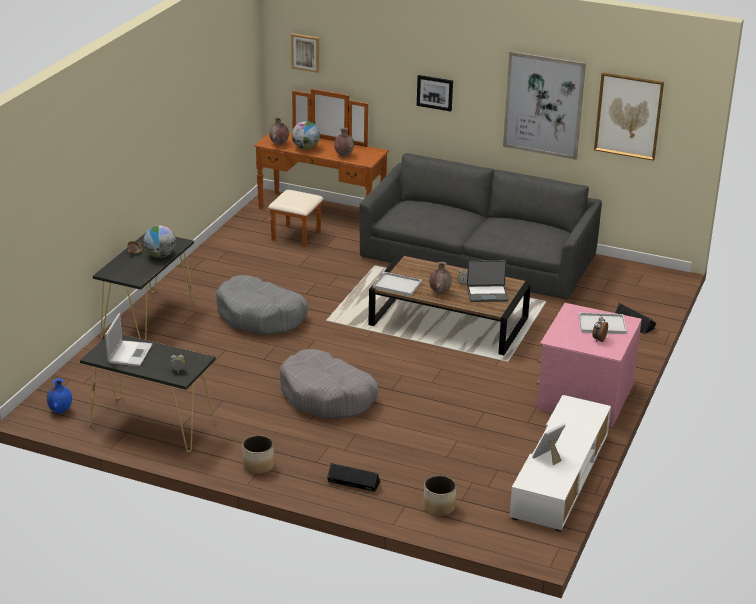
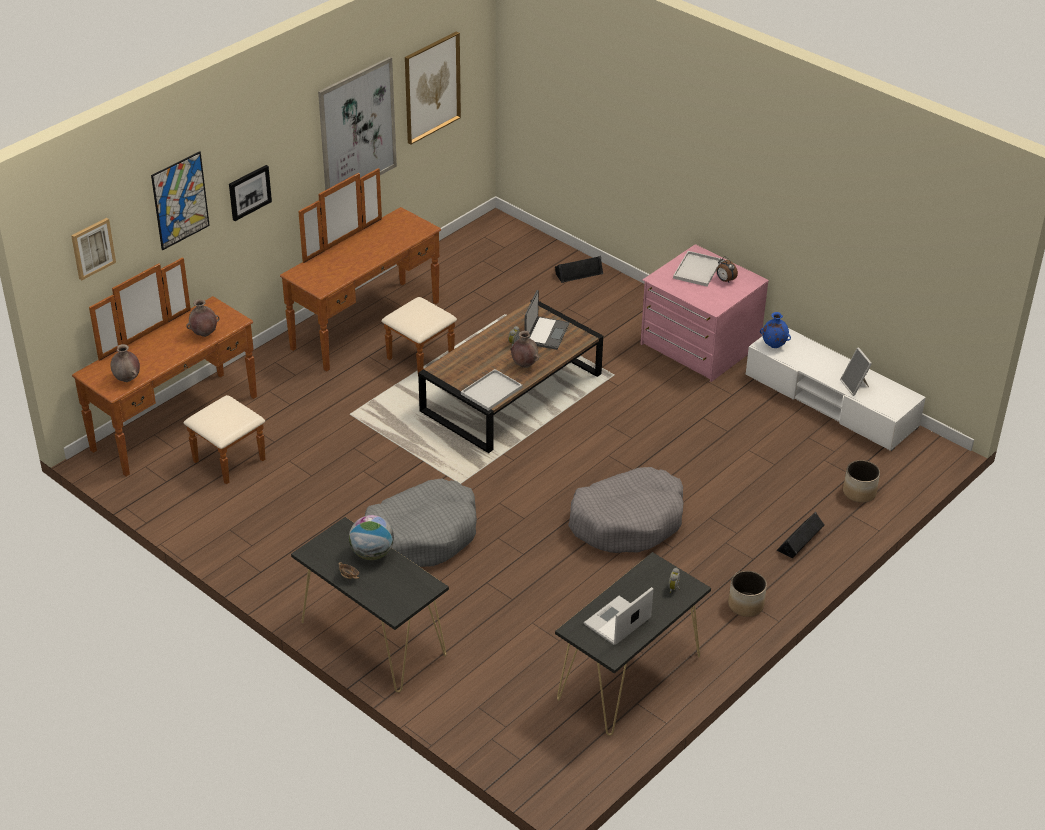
camera: 70 degrees left, 10 degrees up
blue vase [47,378,72,414] -> blue vase moved to [760,312,791,348]
laptop [105,313,153,366] -> laptop turned 75 degrees counterclockwise [584,587,653,645]
globe [292,121,320,150] -> none
grey sofa [359,153,602,300] -> brown dresser [280,168,457,372]
none -> picture [151,151,210,250]

